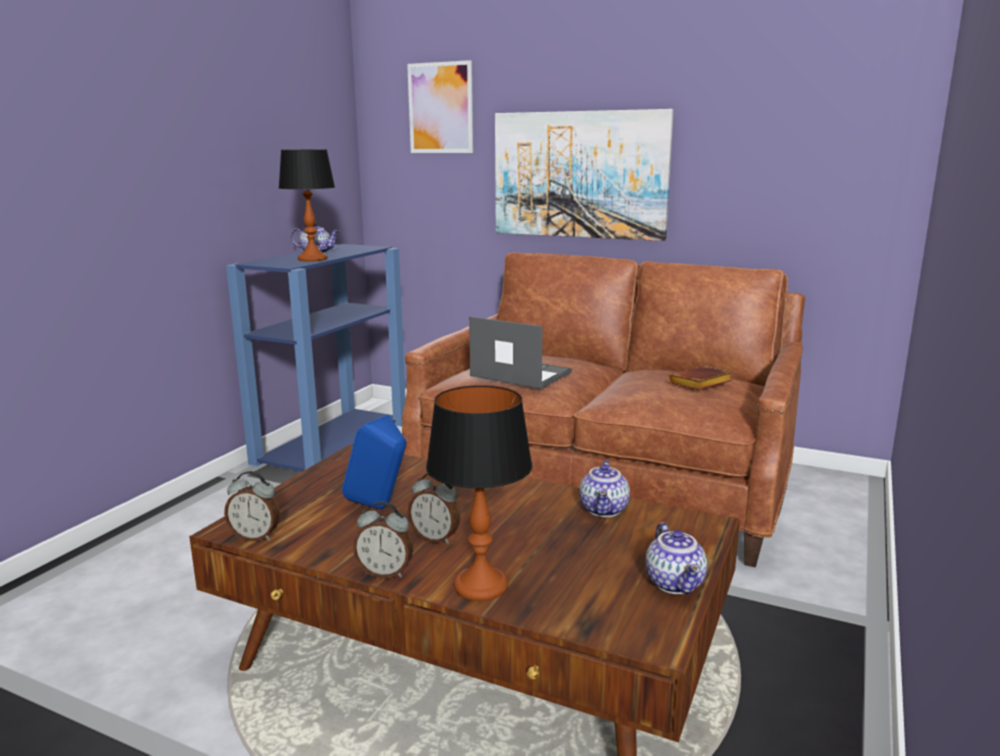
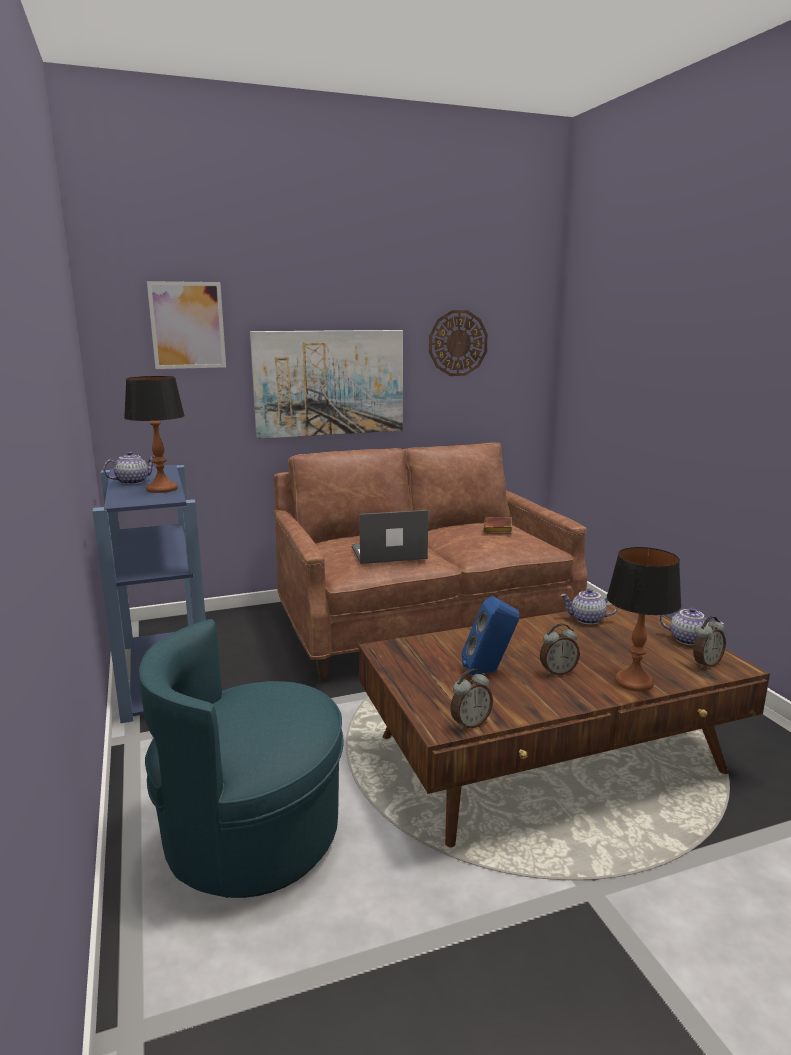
camera: 45 degrees left, 0 degrees up
alarm clock [353,502,413,578] -> alarm clock moved to [693,616,726,668]
teapot [579,460,630,517] -> teapot turned 135 degrees clockwise [560,588,618,625]
none -> turquoise armchair [139,619,344,898]
none -> wall clock [429,310,488,376]

